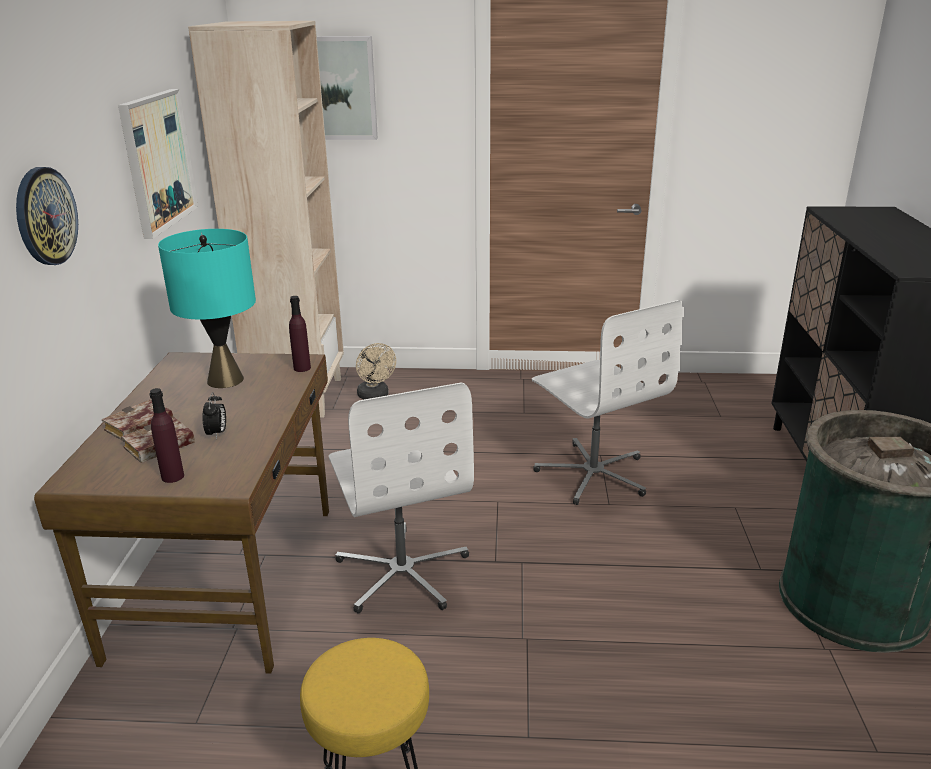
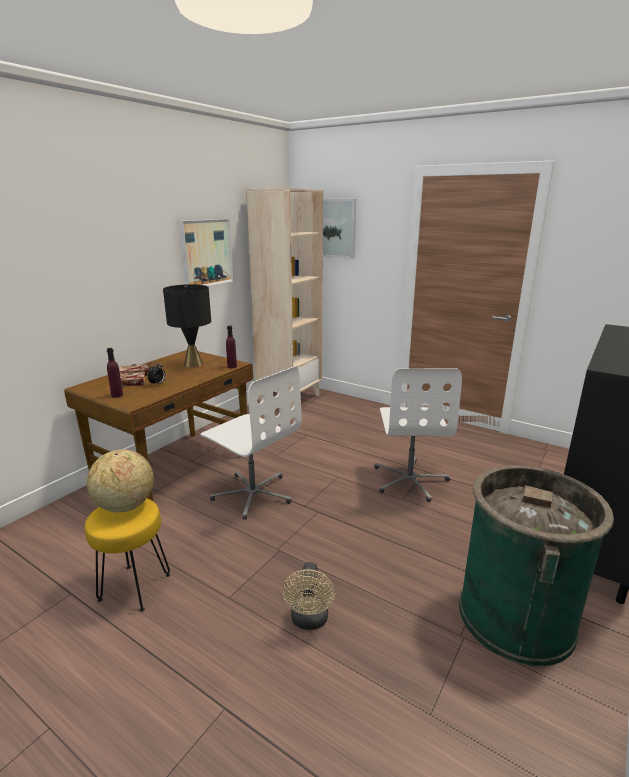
camera: 30 degrees right, 5 degrees down
wall clock [16,167,78,265] -> none
turquoise table lamp [158,229,256,388] -> black table lamp [163,284,211,368]
white office chair [329,383,474,613] -> white office chair turned 60 degrees counterclockwise [201,366,302,520]
beige fan [356,343,396,400] -> beige fan moved to [282,562,335,630]
none -> globe [87,449,154,513]

